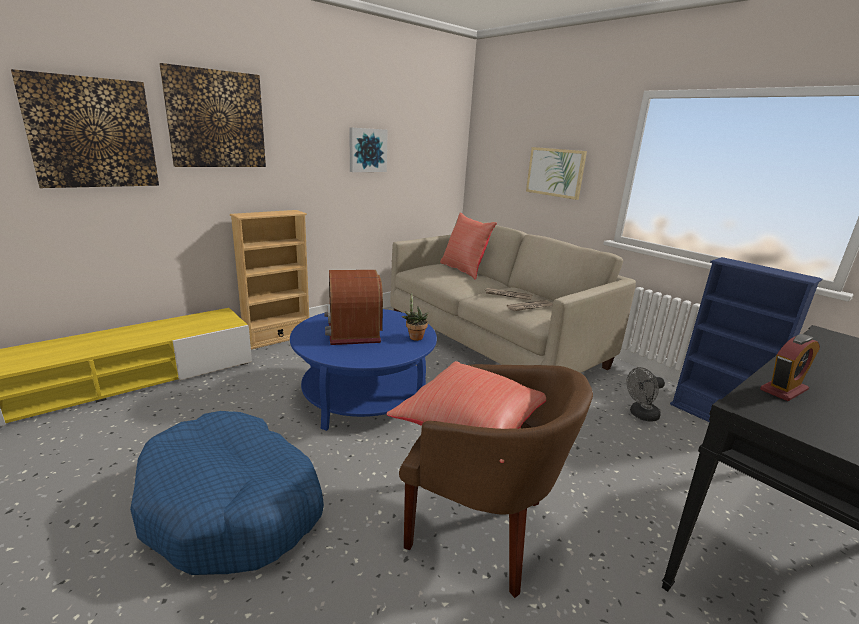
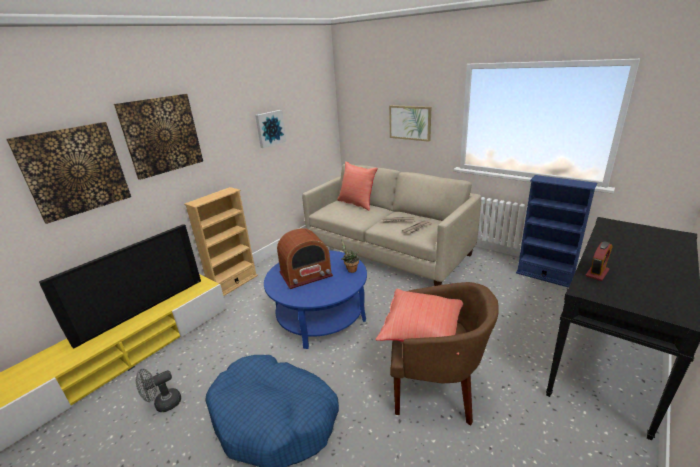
camera: 10 degrees left, 5 degrees up
radio [324,270,383,345] -> radio turned 90 degrees counterclockwise [277,228,333,289]
grey fan [626,367,665,422] -> grey fan moved to [136,369,181,412]
none -> television [39,224,201,349]

